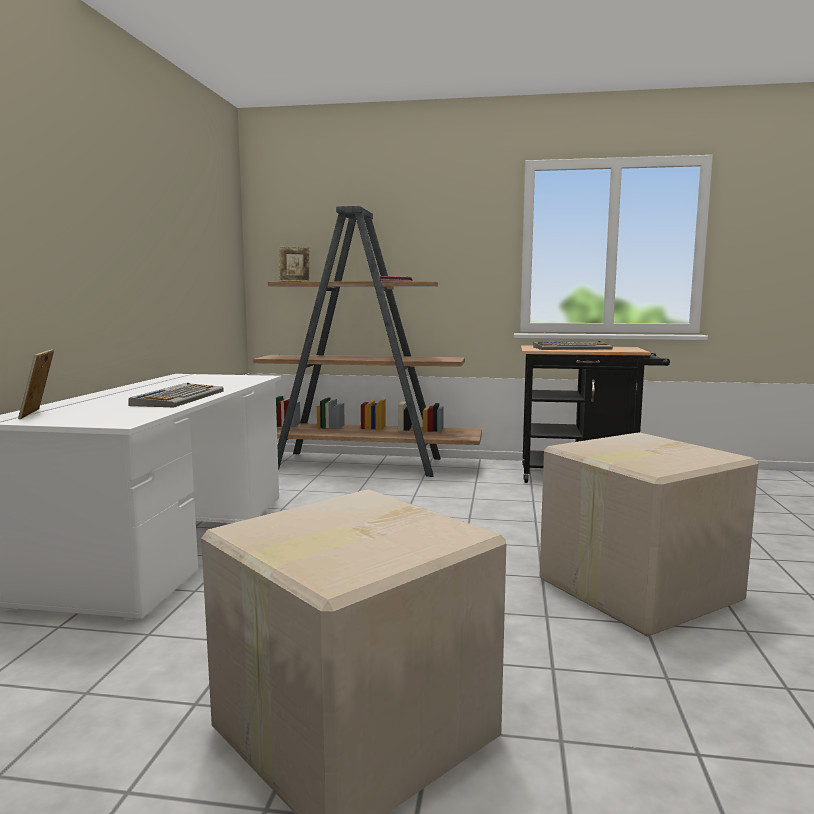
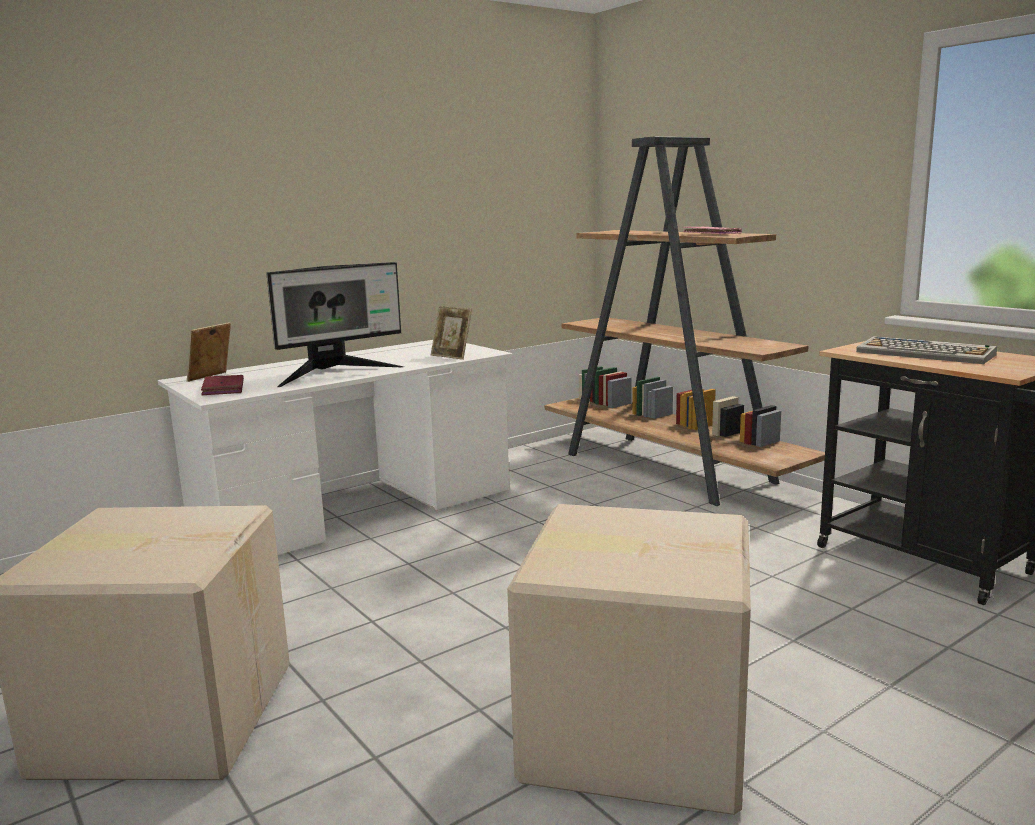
camera: 45 degrees right, 5 degrees up
keyboard [128,383,224,407] -> monitor [266,262,404,387]
picture frame [279,247,310,282] -> picture frame moved to [431,306,472,360]
none -> red book [201,375,244,395]

